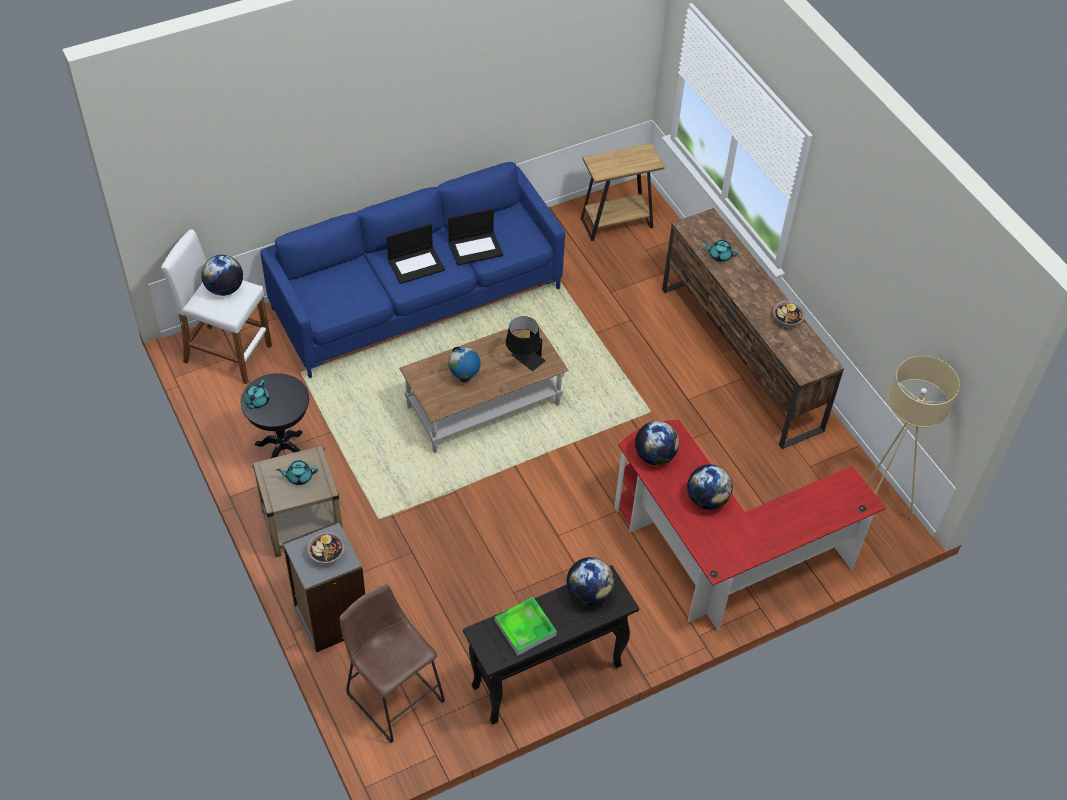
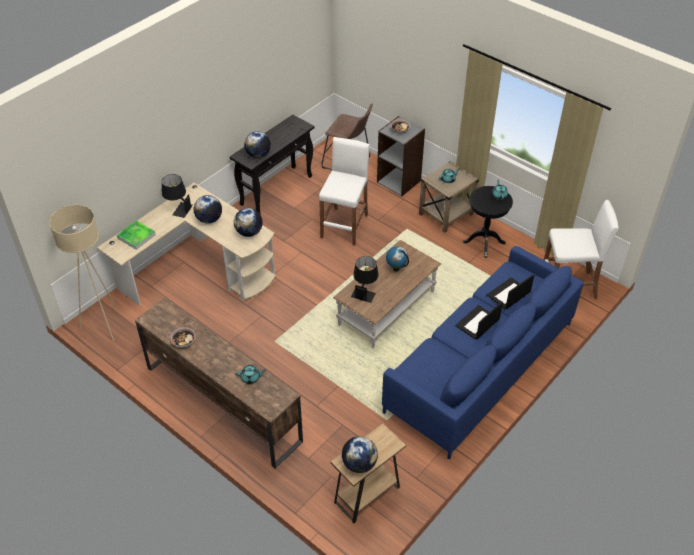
camera: 160 degrees right, 5 degrees down
globe [201,255,243,296] -> globe moved to [342,436,378,473]
laptop [448,208,503,266] -> laptop moved to [487,274,534,309]
tray [495,597,557,656] -> tray moved to [117,220,156,250]
red desk [614,420,886,630] -> beige desk [97,183,276,306]
none -> black table lamp [162,174,193,218]
none -> white stool [319,137,370,246]

